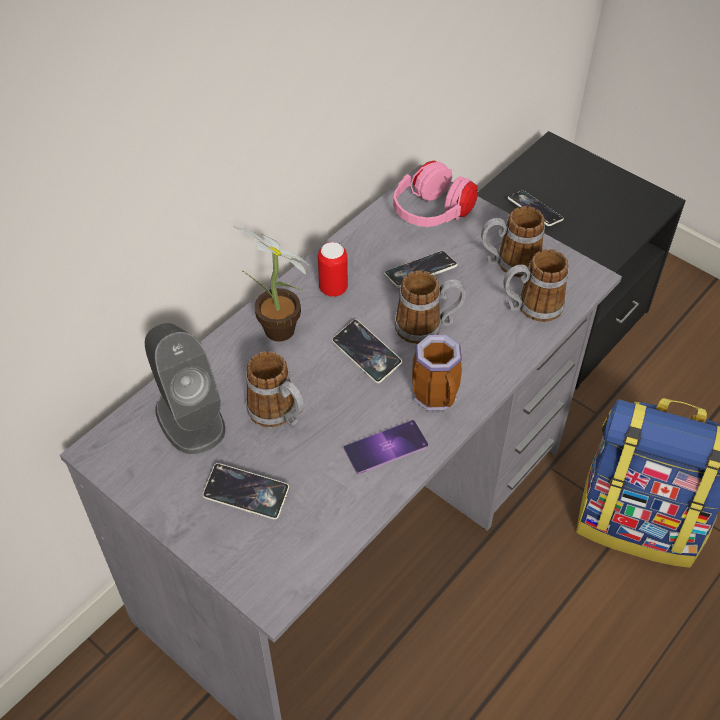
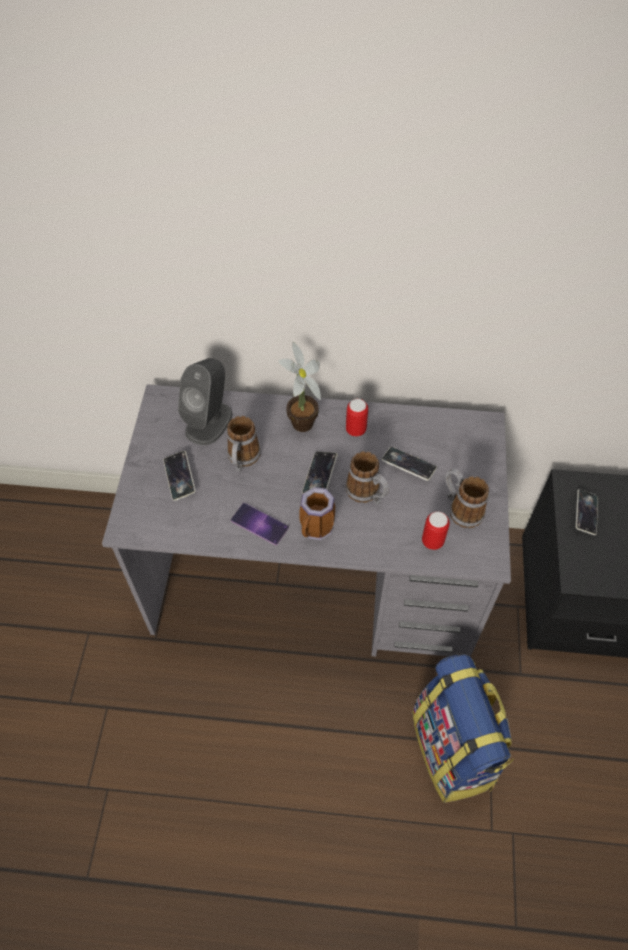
camera: 55 degrees right, 5 degrees up
pink headphones [393,161,478,227] -> none
mug [503,249,569,322] -> can [422,511,450,550]

